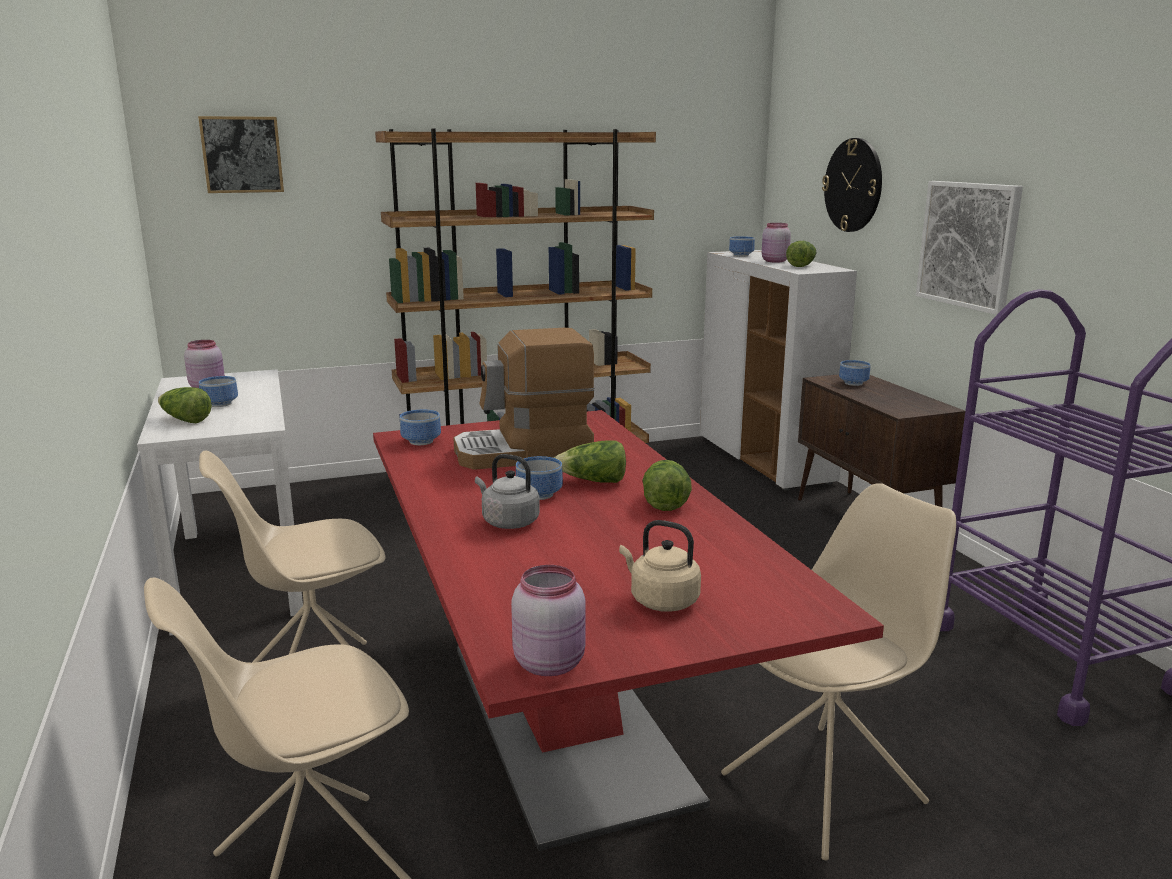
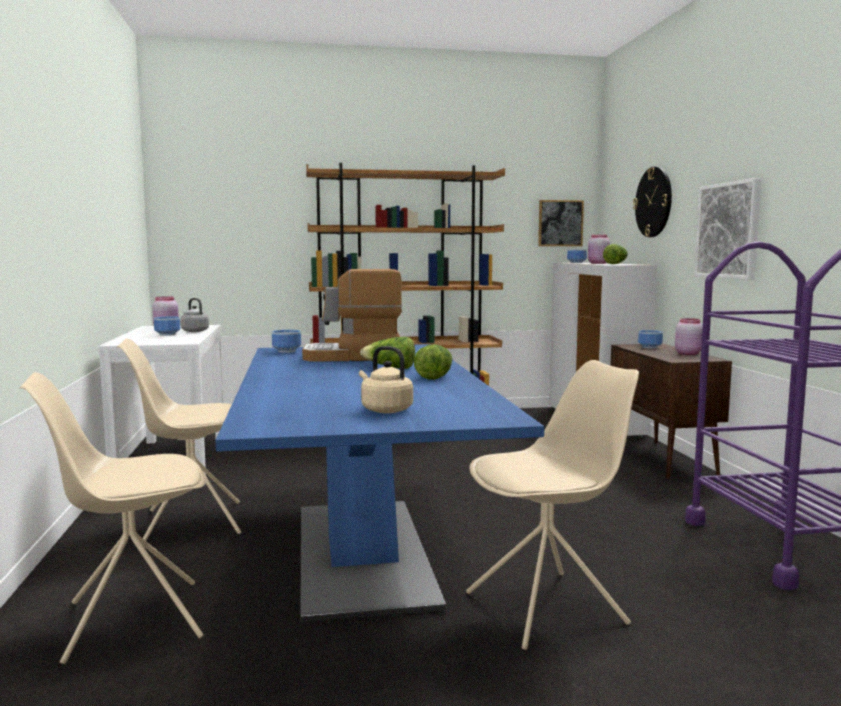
camera: 10 degrees right, 10 degrees down
lettuce [158,387,212,423] -> none
picture [198,116,284,193] -> picture moved to [538,200,584,246]
red dining table [373,410,884,851] -> blue dining table [216,344,544,623]
grey kettle [475,454,540,529] -> grey kettle moved to [181,298,209,332]
pink jar [511,565,586,676] -> pink jar moved to [675,318,703,355]
bowl [516,456,563,500] -> none

